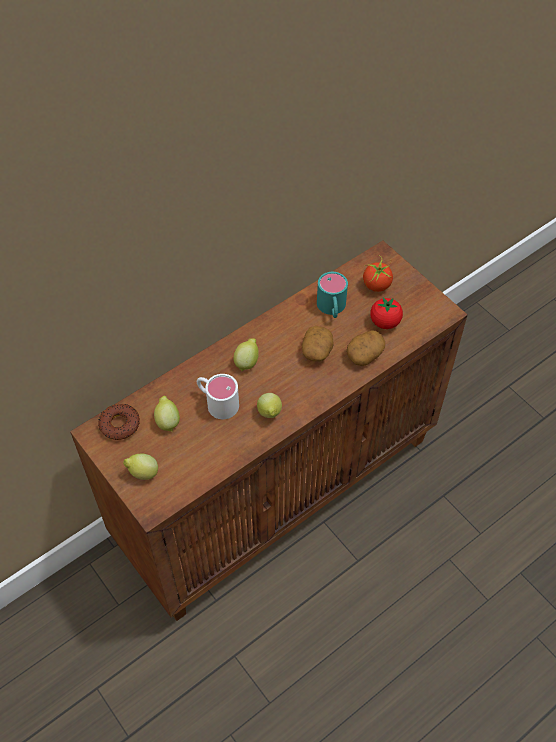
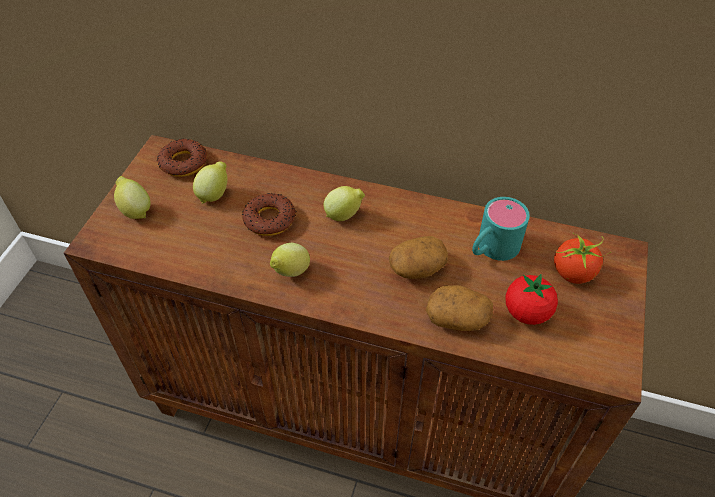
camera: 55 degrees right, 5 degrees down
white mug [197,374,239,419] -> donut [242,193,297,236]

